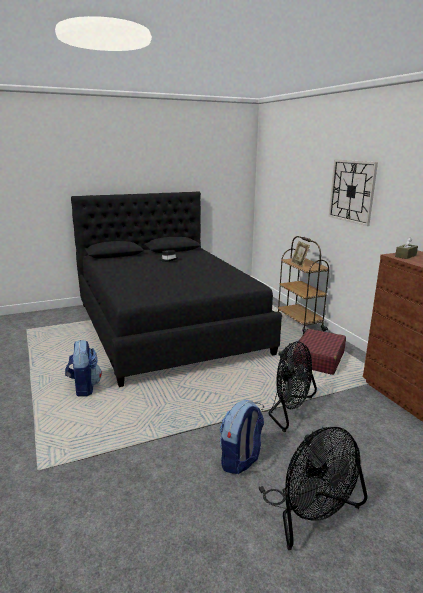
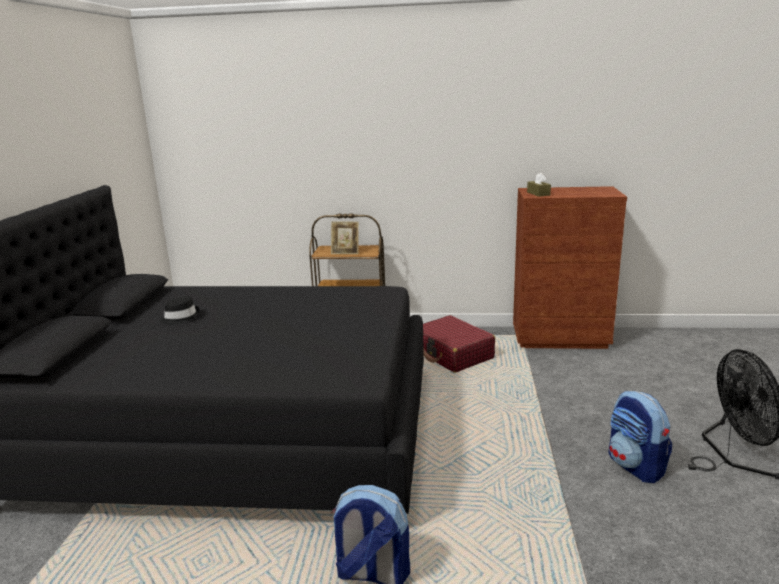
camera: 60 degrees left, 0 degrees up
black fan [254,341,317,432] -> none
wall clock [328,160,378,226] -> none

